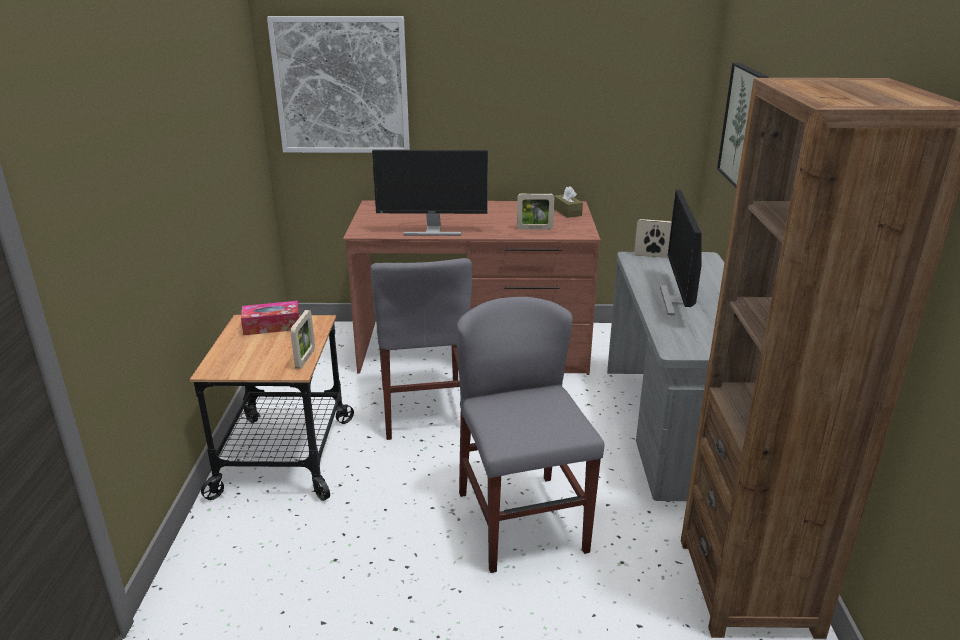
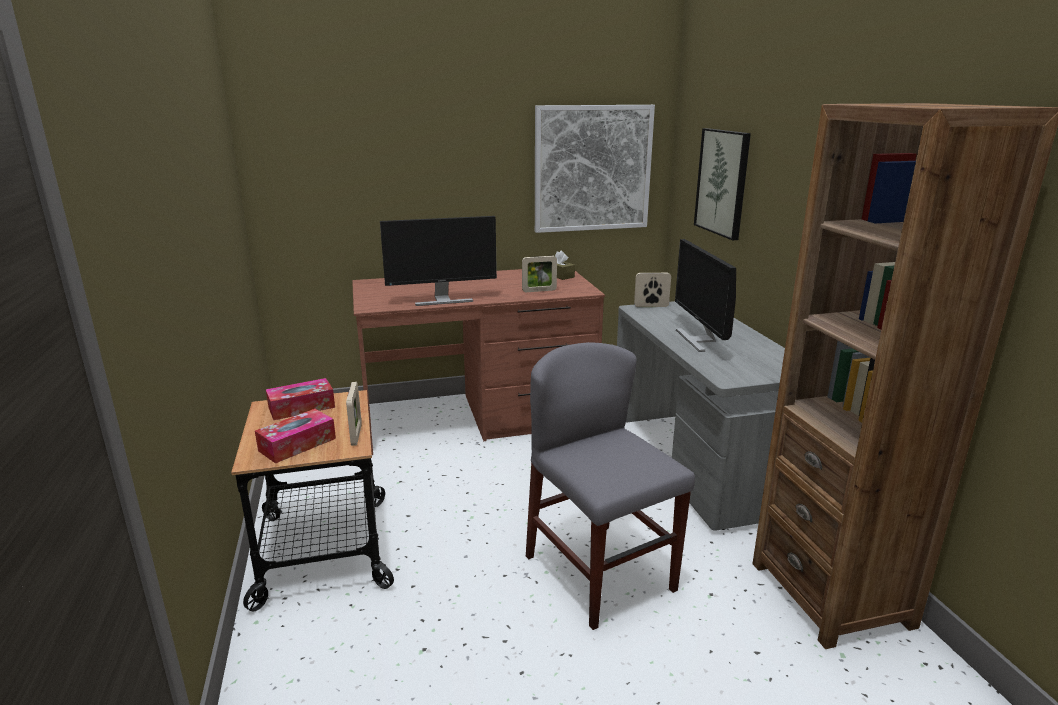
camera: 15 degrees left, 5 degrees down
picture [267,16,410,153] -> picture moved to [535,105,655,233]
grey chair [370,258,472,440] -> none
none -> tissue box [255,409,336,464]

